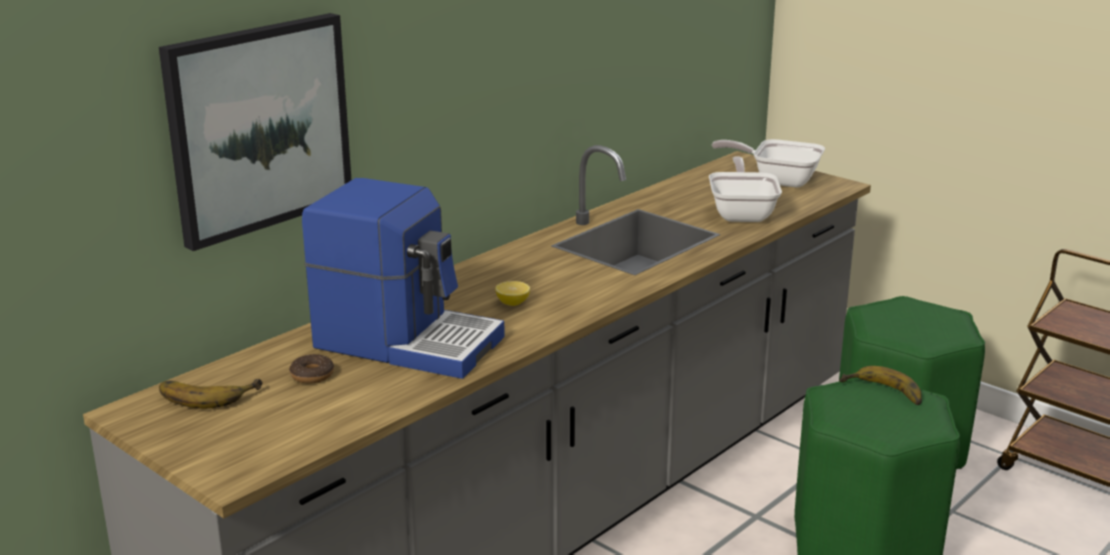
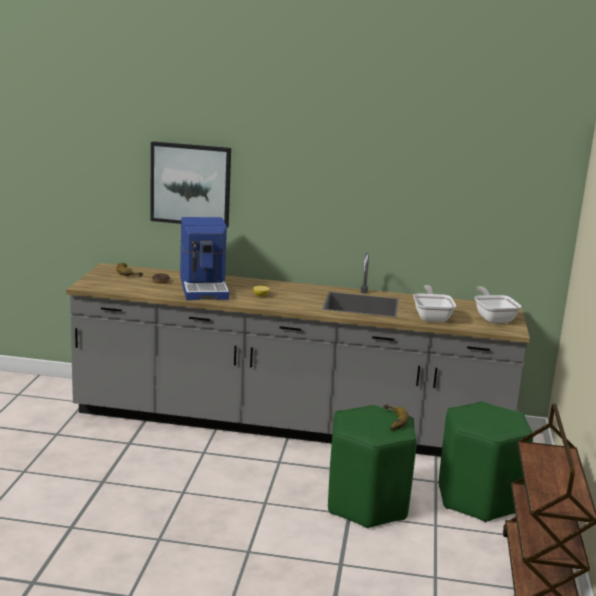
camera: 55 degrees right, 5 degrees down
frying pan [709,157,782,222] -> frying pan turned 60 degrees counterclockwise [413,285,456,323]

